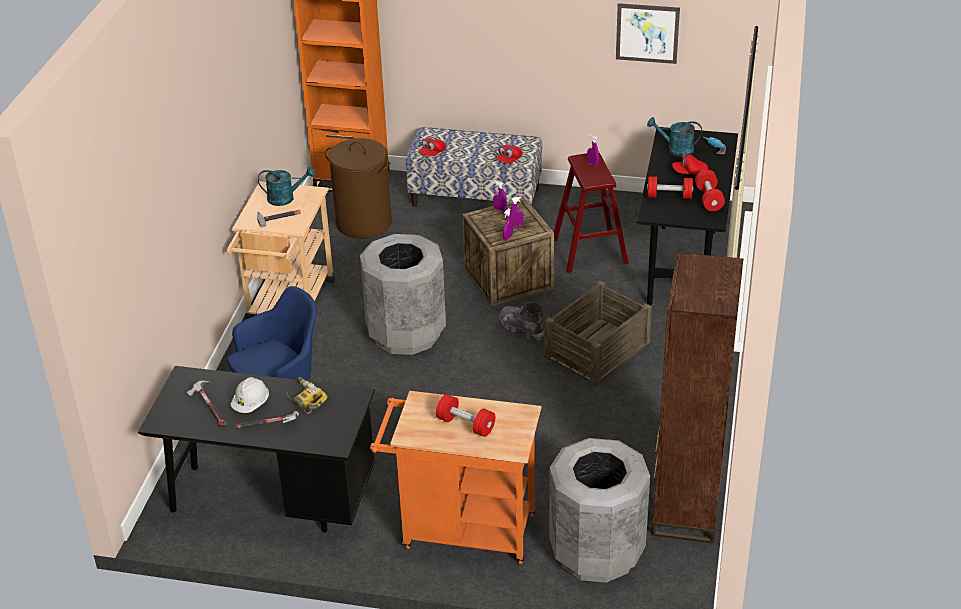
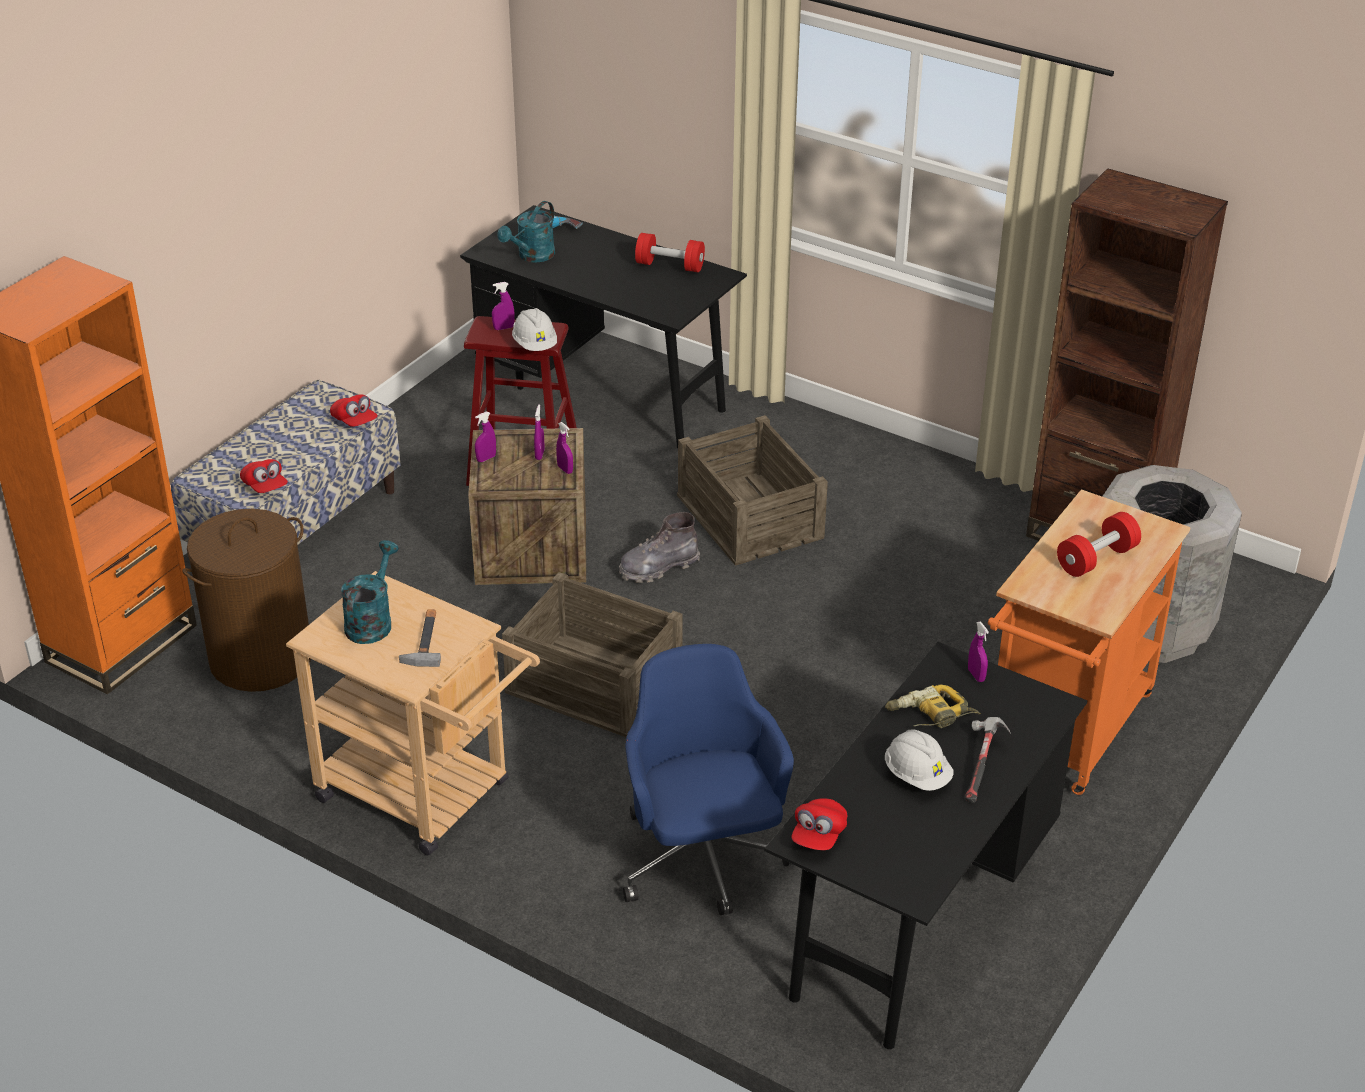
camera: 70 degrees left, 0 degrees up
hammer [187,380,226,427] -> none
grey trash can [360,234,446,355] -> crate [502,572,683,737]
picture [616,3,680,64] -> none
red dumbbell [647,176,693,199] -> none
red cap [672,153,708,175] -> red cap moved to [791,798,847,850]
none -> white hard hat [512,308,557,351]
none -> purple spray bottle [968,622,989,682]

